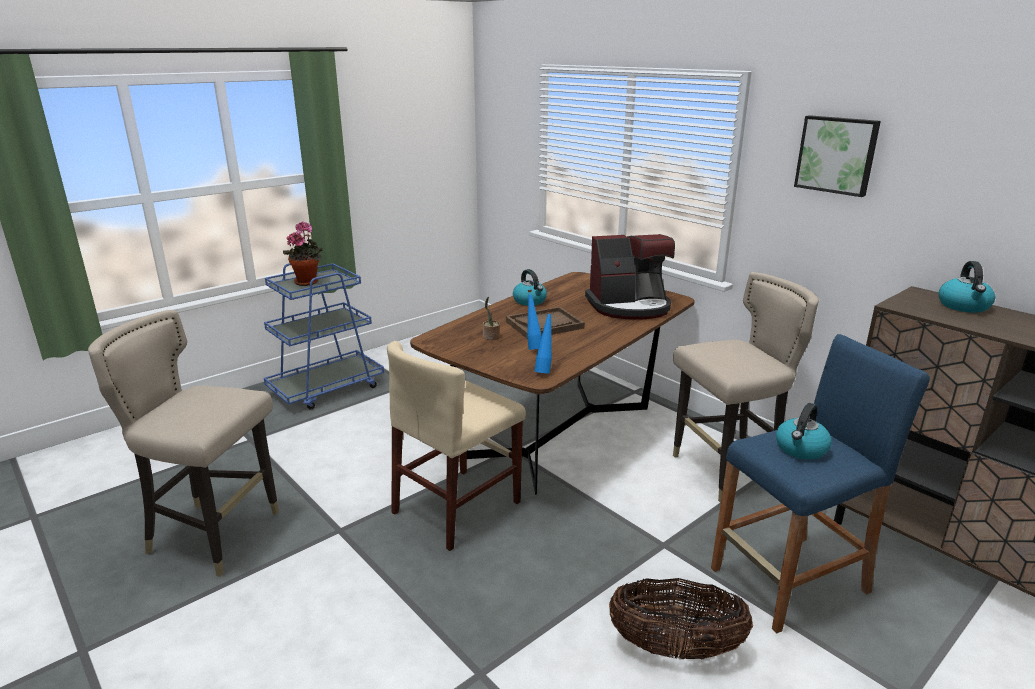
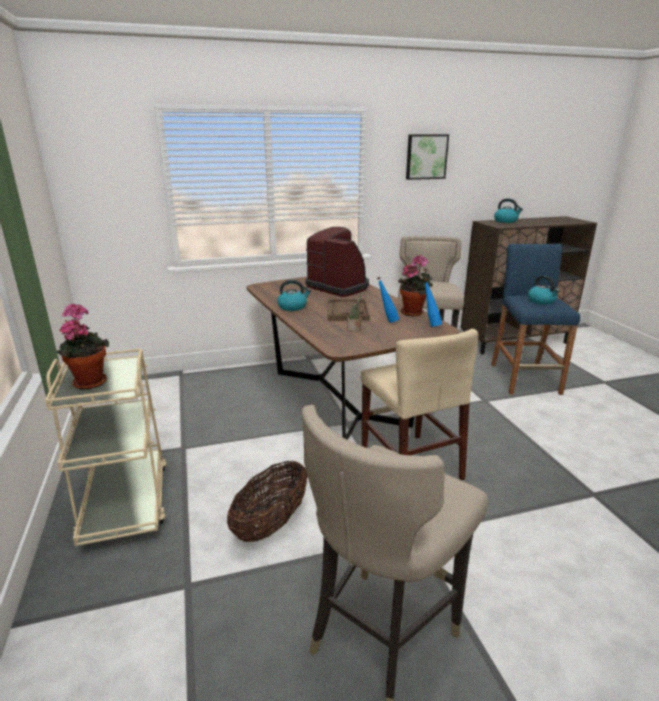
camera: 65 degrees left, 0 degrees up
blue cart [264,263,384,410] -> beige cart [45,349,167,546]
coffee machine [585,234,675,320] -> coffee machine turned 60 degrees counterclockwise [306,227,369,297]
basket [609,578,753,659] -> basket moved to [227,460,308,542]
none -> potted plant [398,255,433,316]

